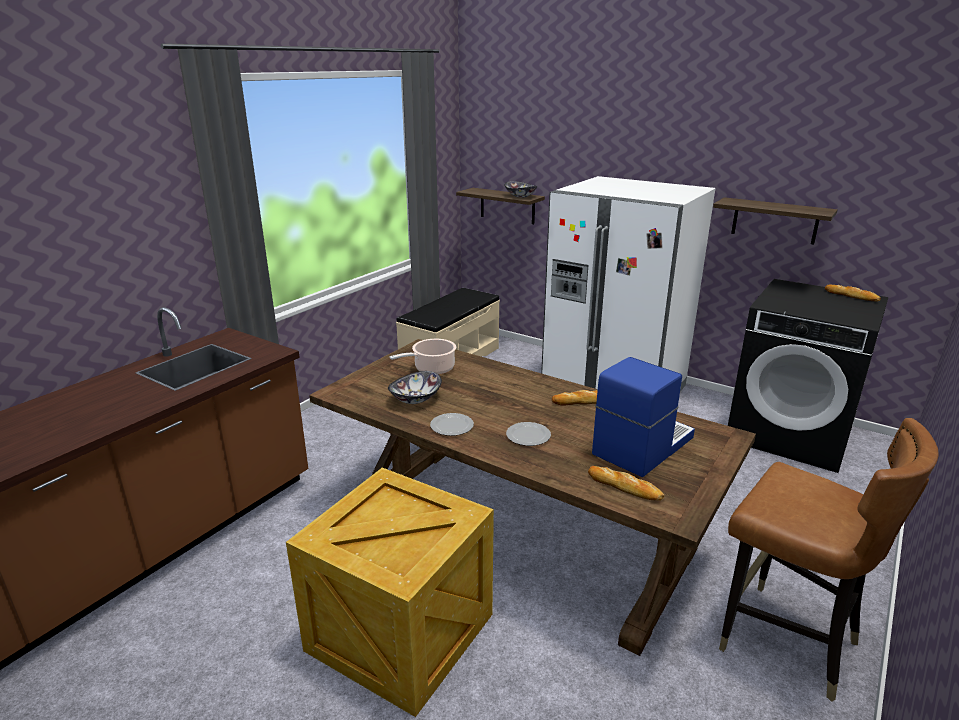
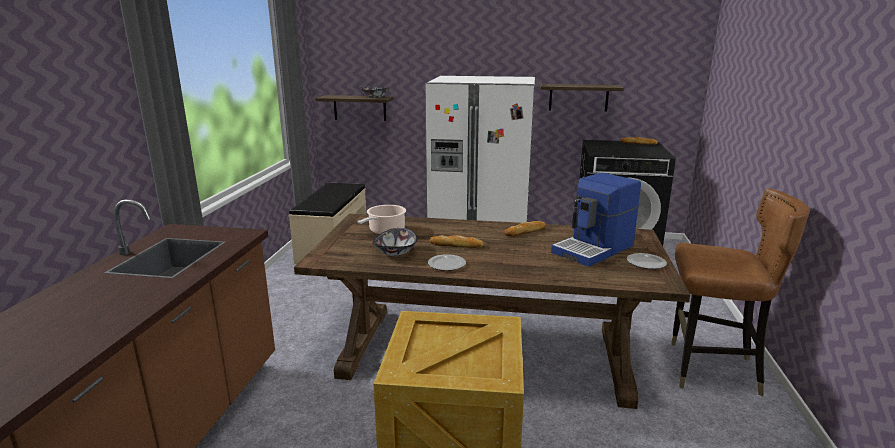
camera: 25 degrees left, 5 degrees down
plate [506,422,551,446] -> plate moved to [627,253,667,269]
bread [588,466,665,501] -> bread moved to [430,235,484,248]
coffee machine [592,357,695,477] -> coffee machine turned 150 degrees counterclockwise [551,173,641,267]

